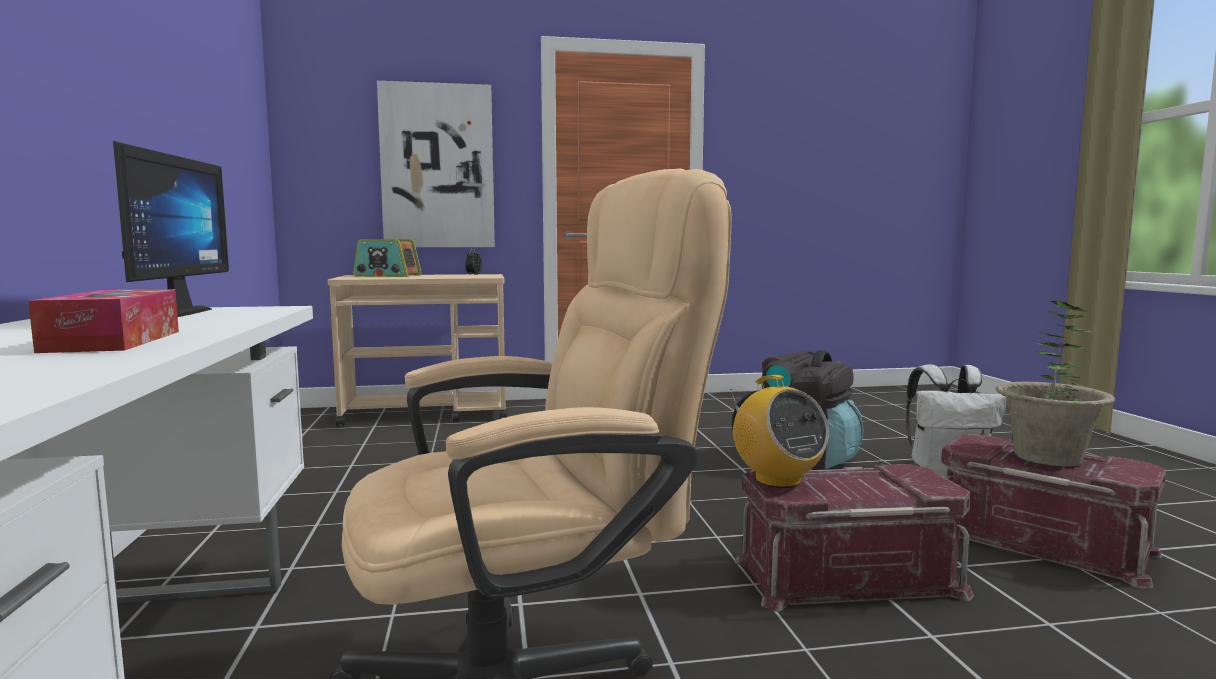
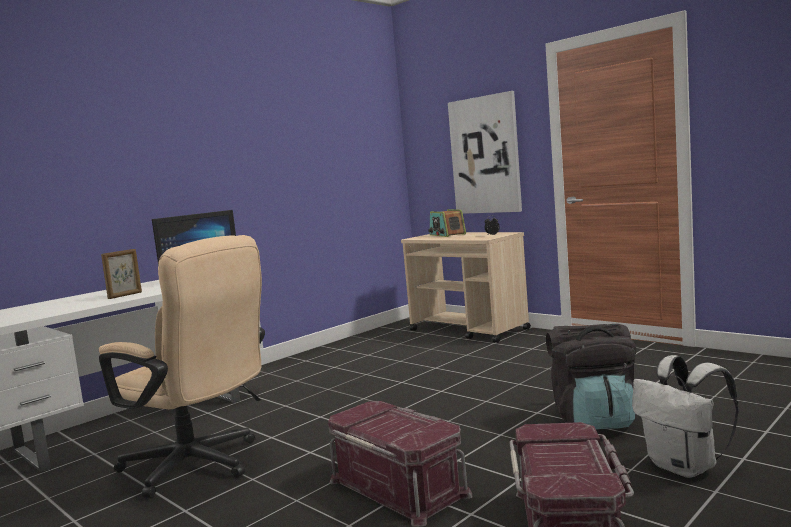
camera: 55 degrees right, 0 degrees up
tissue box [28,289,179,353] -> picture frame [101,249,142,299]
radio [730,375,829,488] -> none
potted plant [996,301,1115,466] -> none

